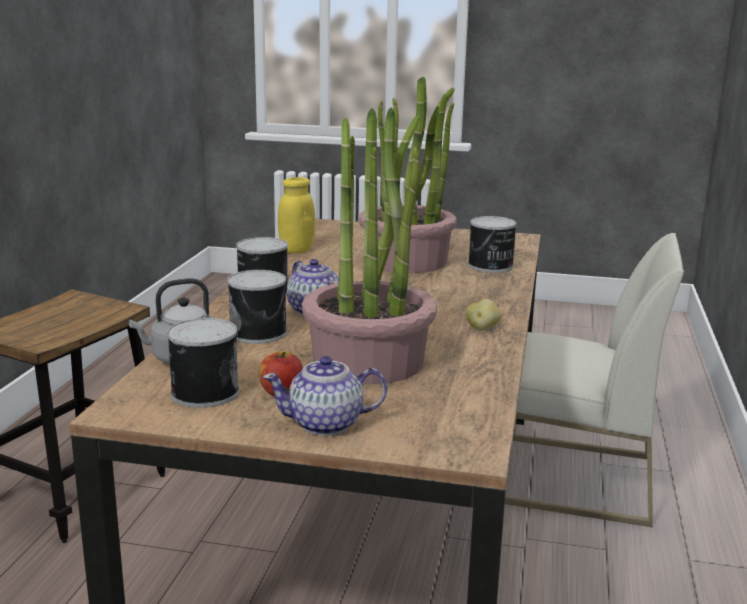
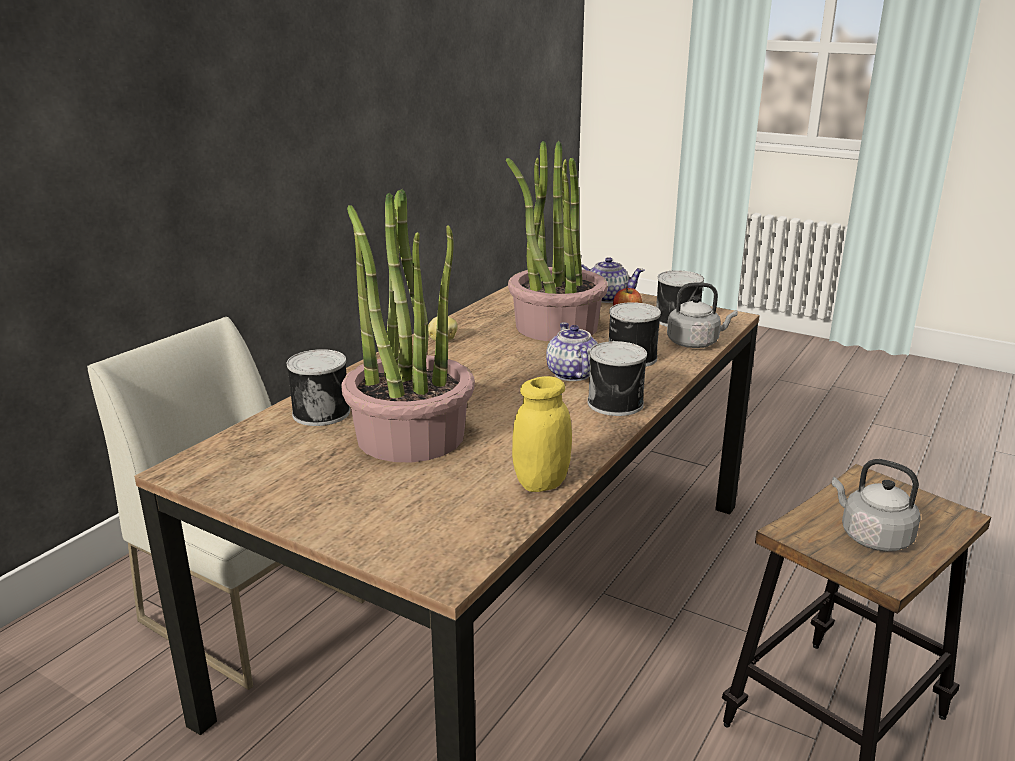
camera: 160 degrees left, 5 degrees up
none -> grey kettle [832,459,921,551]

